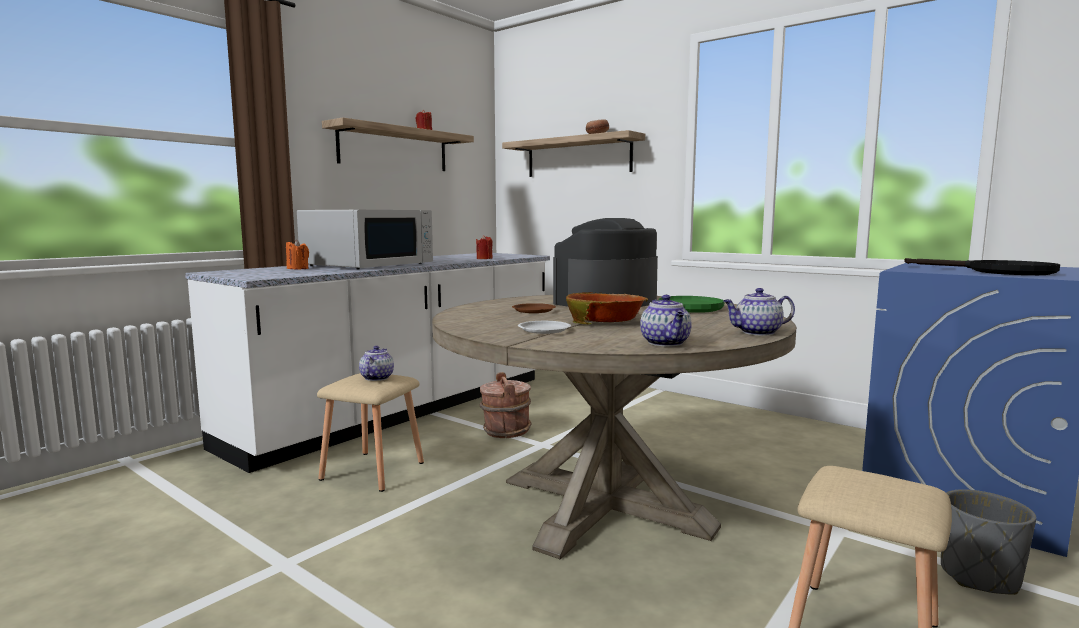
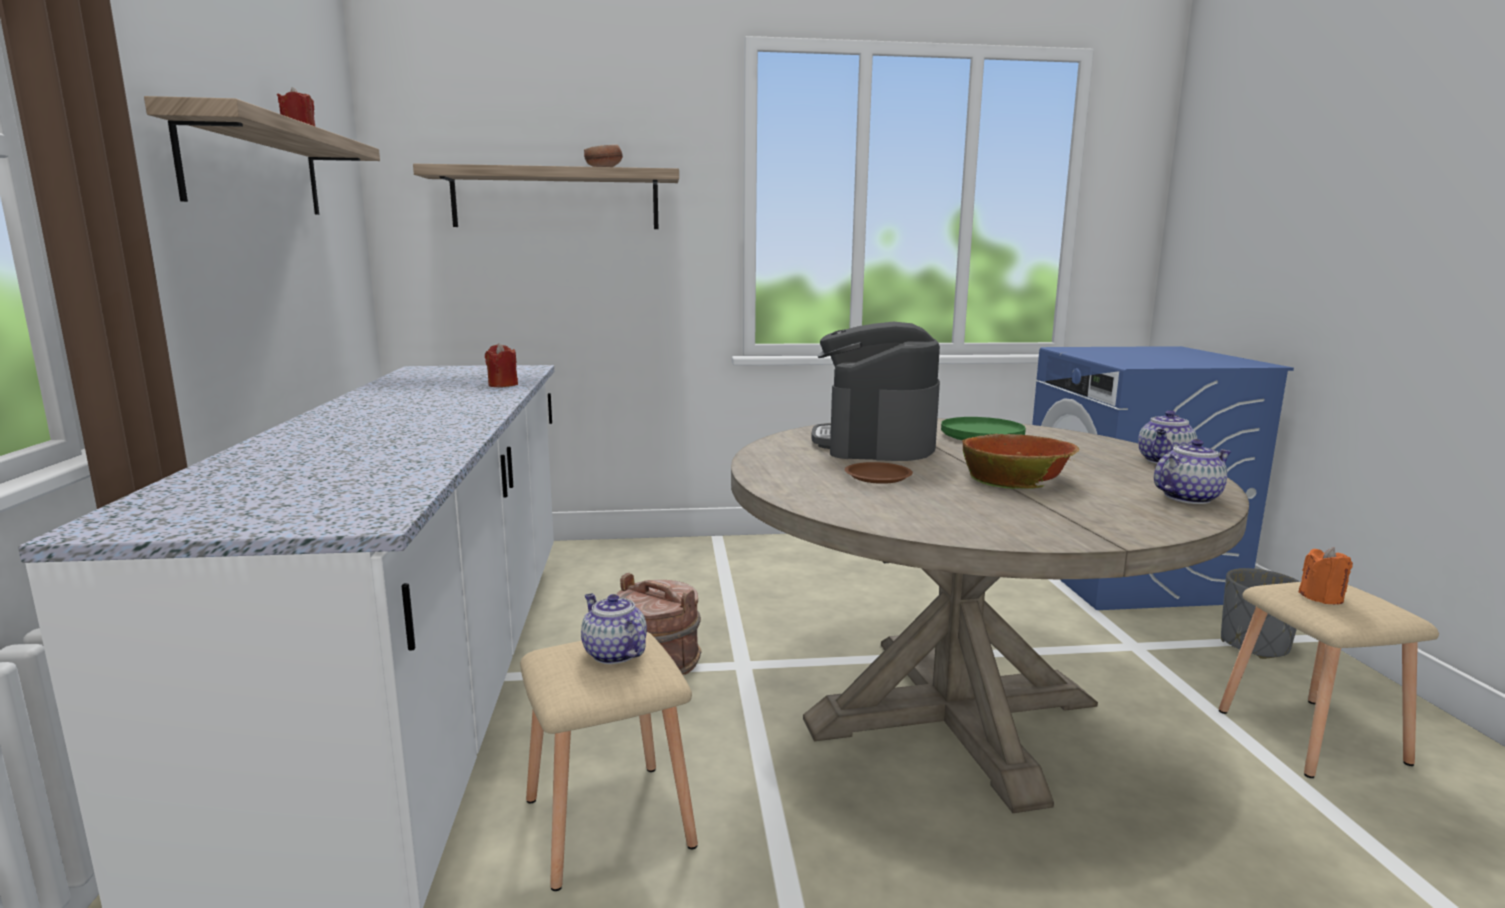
camera: 45 degrees left, 5 degrees up
orange candle [286,240,309,269] -> orange candle moved to [1299,547,1353,604]
white microwave [297,210,433,269] -> none
white plate [518,321,571,334] -> none
teapot [640,295,692,347] -> teapot turned 60 degrees counterclockwise [1154,439,1232,504]
black frying pan [904,258,1060,275] -> none

